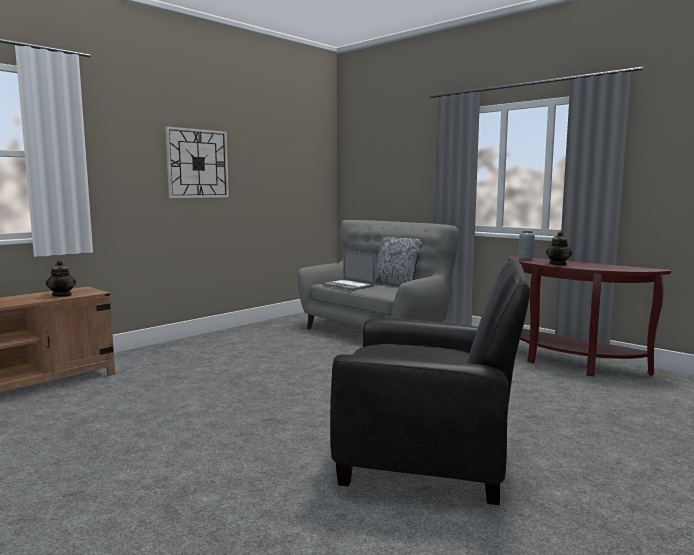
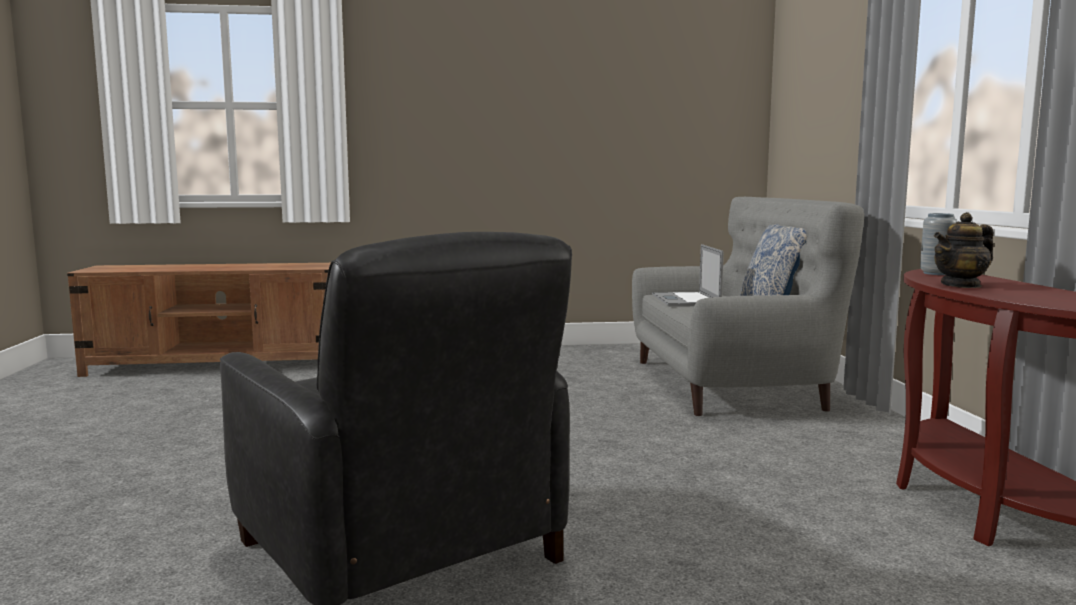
camera: 40 degrees right, 0 degrees up
teapot [46,260,76,297] -> none
wall clock [165,126,229,198] -> none

